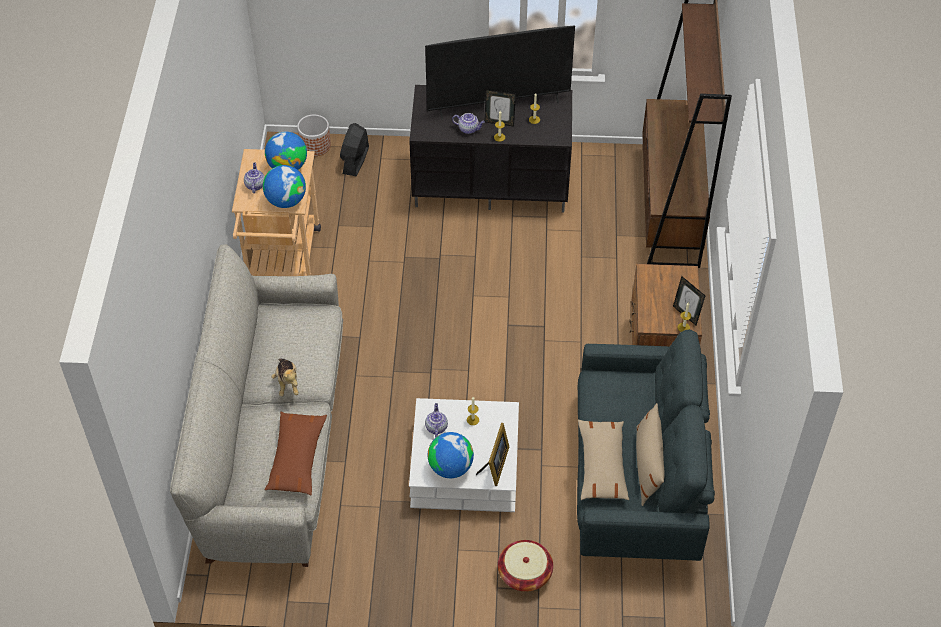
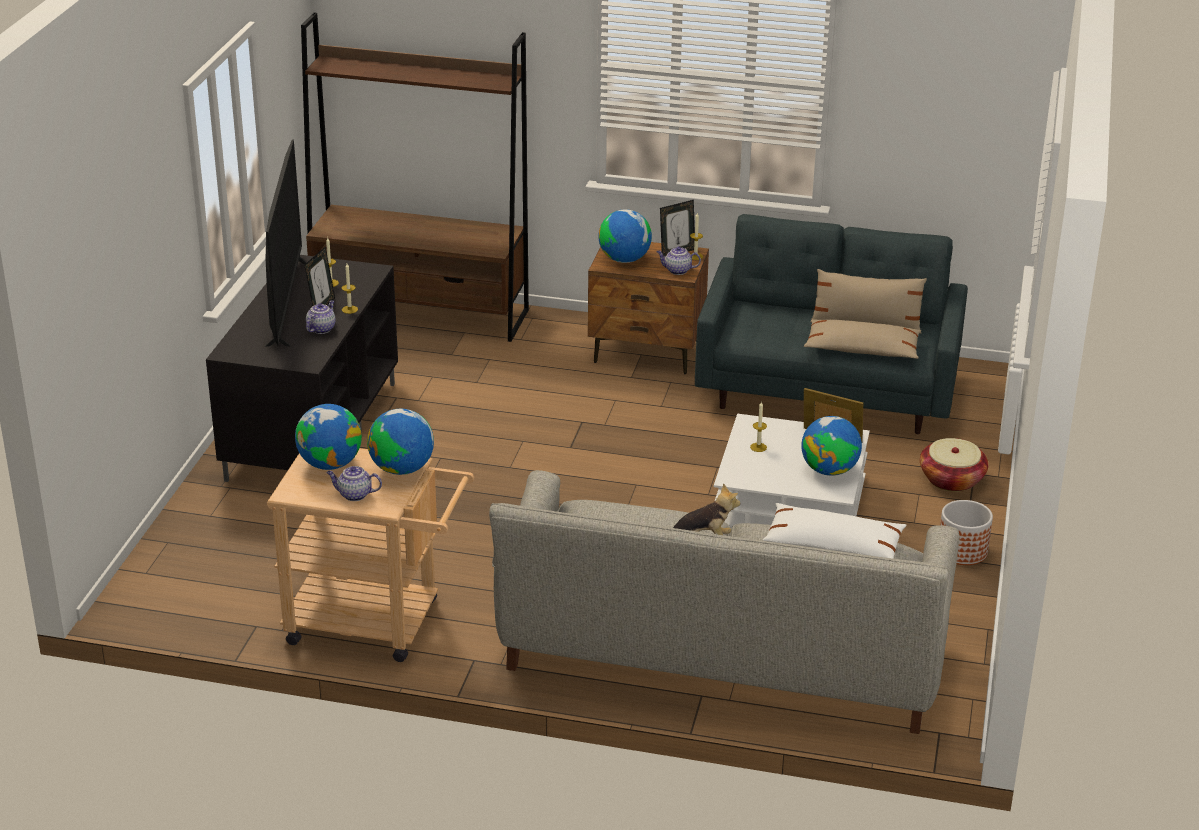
camera: 80 degrees left, 20 degrees down
brown pillow [265,412,327,495] -> white pillow [763,503,906,559]
planter [297,115,331,156] -> planter moved to [940,500,993,565]
black fan [340,123,369,176] -> none
teapot [425,403,448,438] -> teapot moved to [657,246,701,275]
none -> globe [598,209,652,263]

